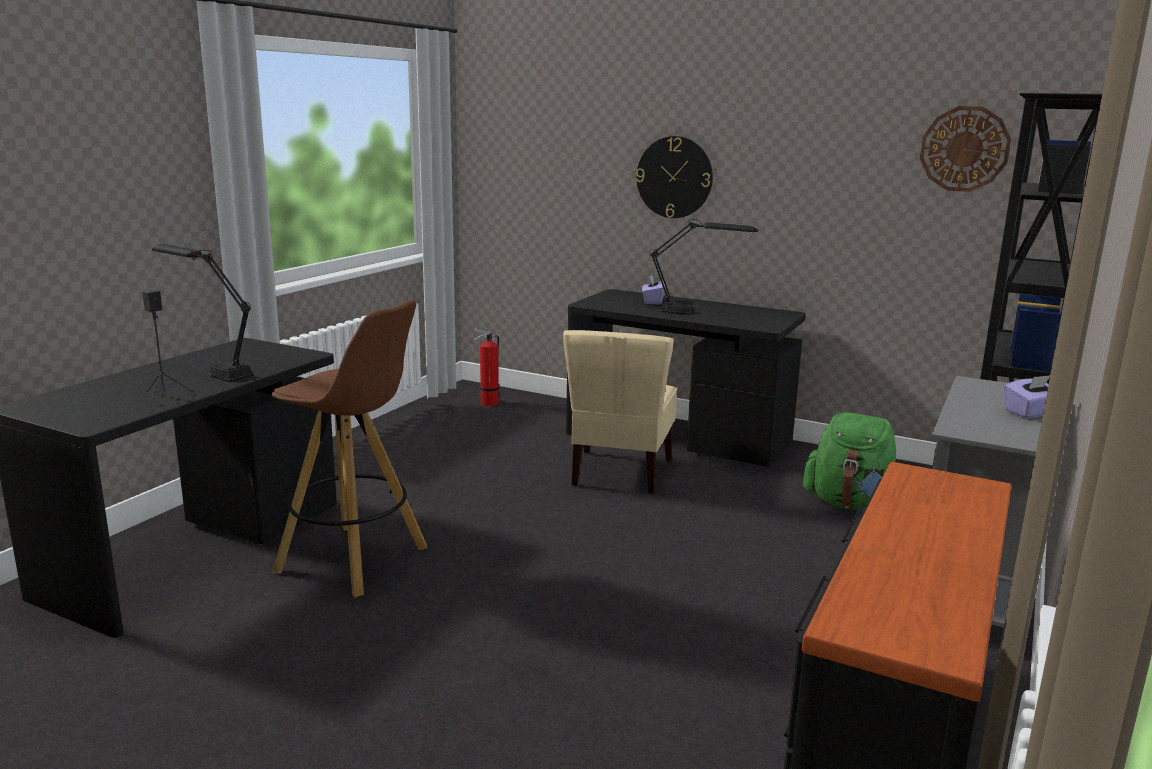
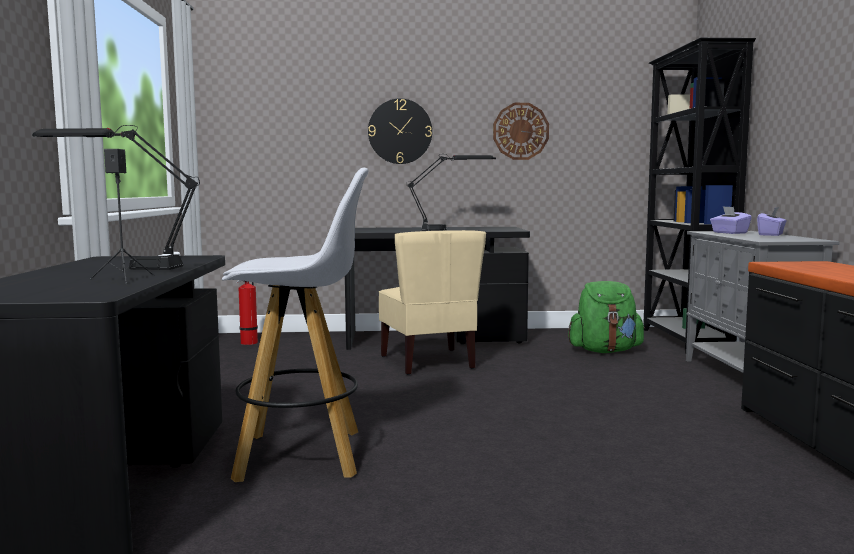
camera: 30 degrees left, 10 degrees down
brown stool [272,300,427,597] -> white stool [222,168,368,482]
purple tissue box [642,275,665,305] -> purple tissue box moved to [710,206,752,234]
wall clock [920,106,1011,192] -> wall clock moved to [493,103,549,160]

